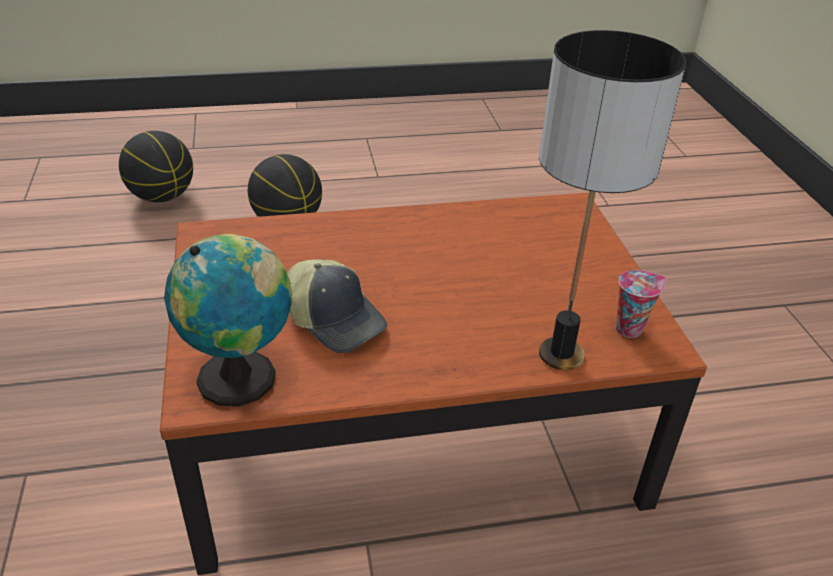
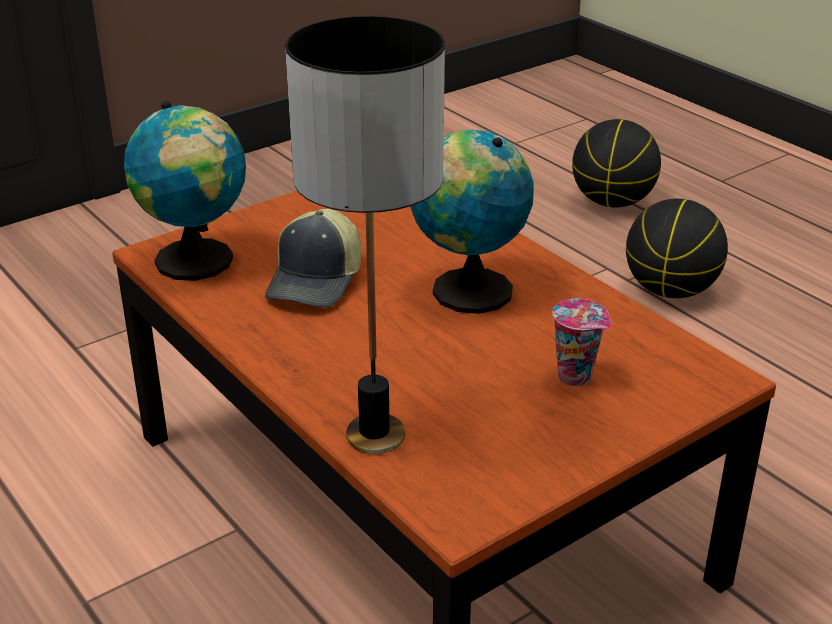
camera: 65 degrees right, 5 degrees down
cup [616,270,666,338] -> cup moved to [552,299,612,386]
none -> globe [410,130,534,314]

